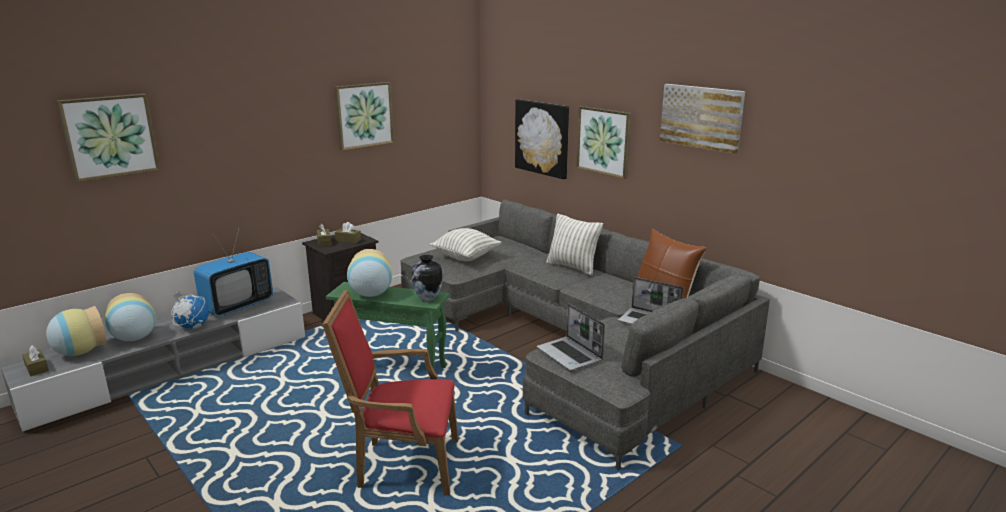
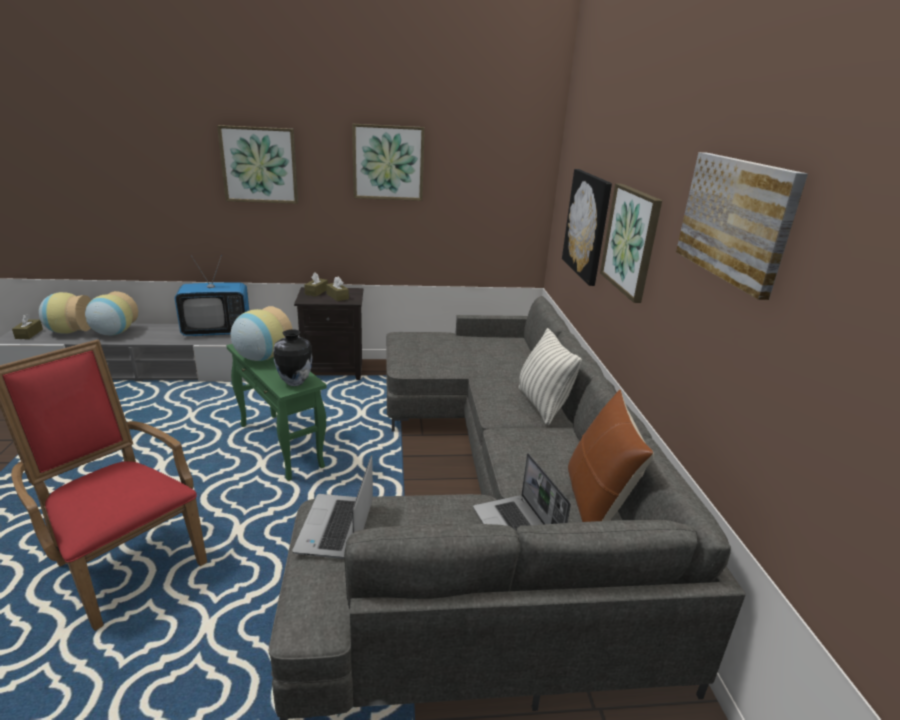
camera: 35 degrees right, 5 degrees up
picture [57,94,160,182] -> picture moved to [217,125,298,204]
globe [171,291,209,329] -> none
pillow [430,228,501,261] -> none

